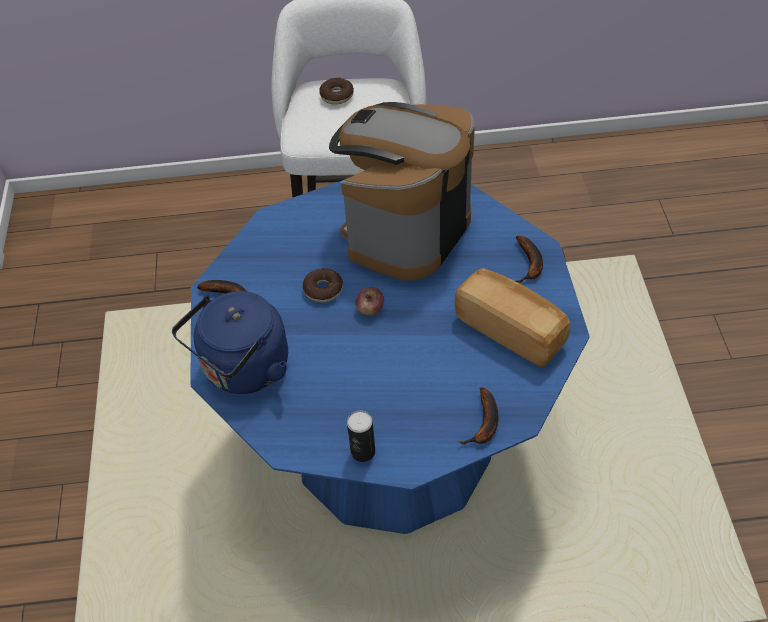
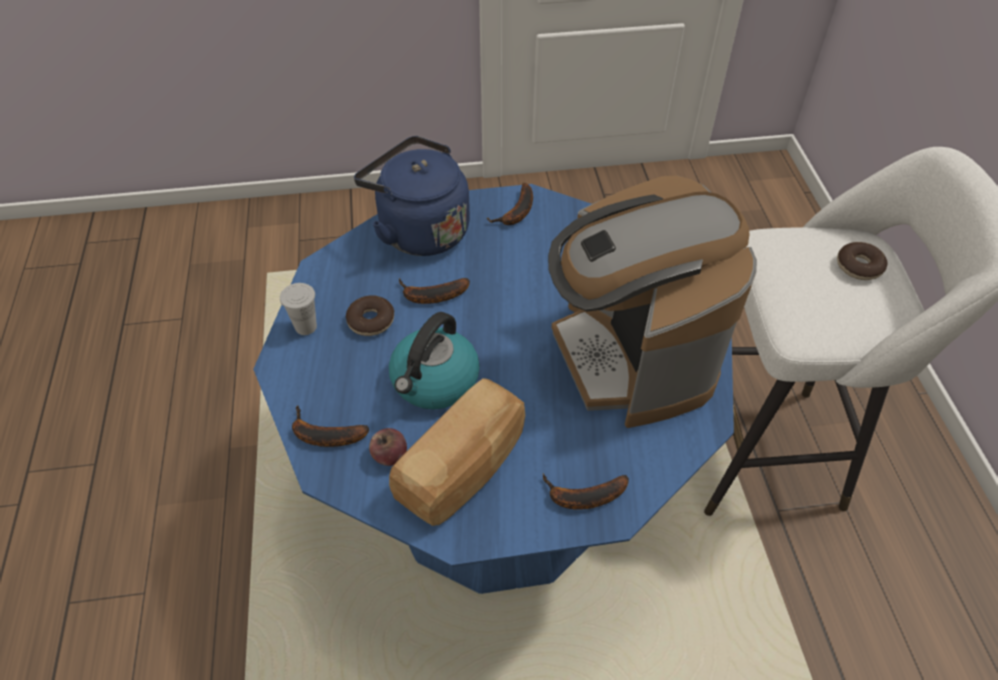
camera: 85 degrees right, 0 degrees up
donut [302,268,343,302] -> donut moved to [346,295,394,336]
coffee machine [329,102,475,280] -> coffee machine turned 135 degrees counterclockwise [548,176,757,428]
can [347,411,375,462] -> white cup [280,283,317,335]
apple [356,287,384,316] -> apple moved to [369,428,407,466]
none -> kettle [389,312,480,409]
none -> banana [399,278,470,304]

